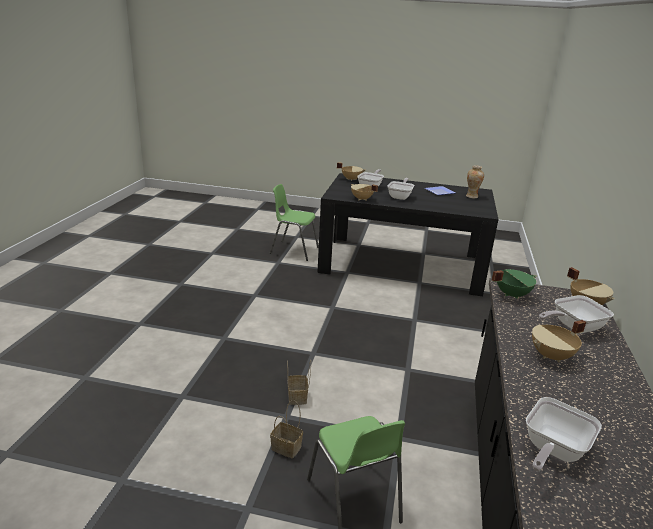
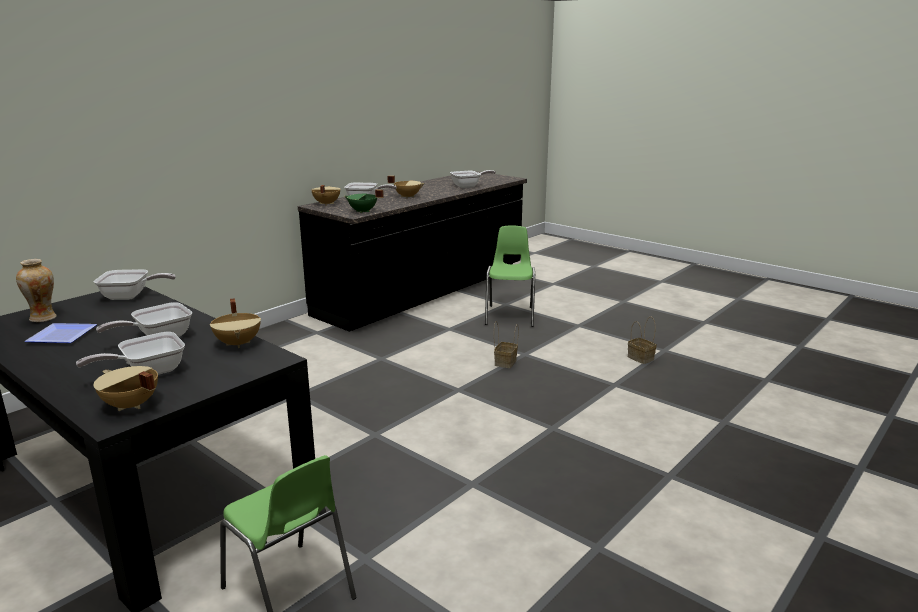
camera: 150 degrees left, 5 degrees down
basket [270,400,303,458] -> basket moved to [628,317,657,364]
none -> frying pan [94,269,176,300]

